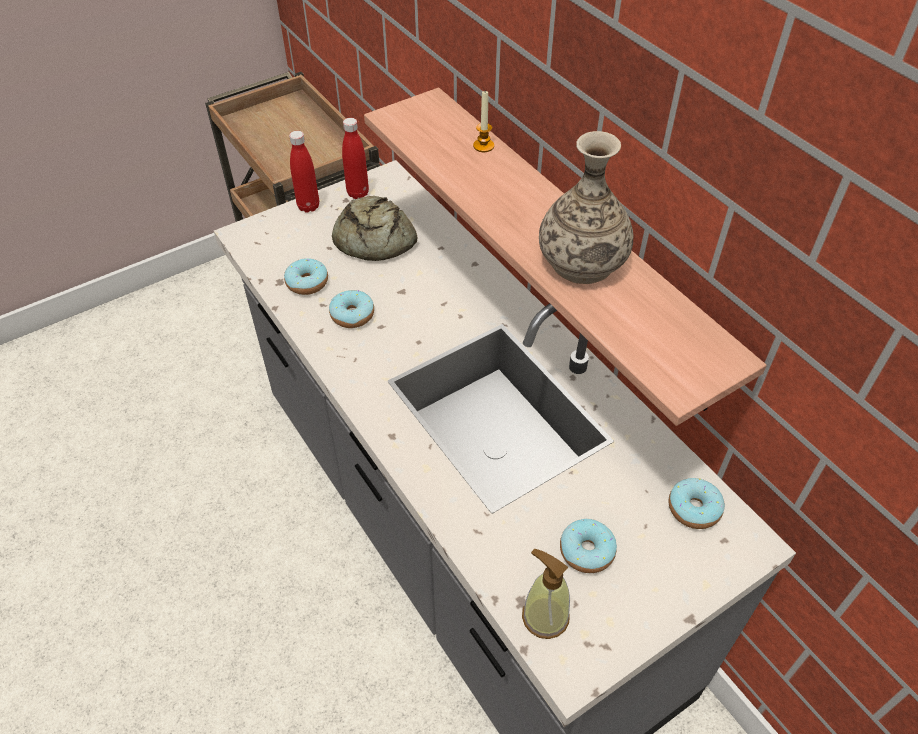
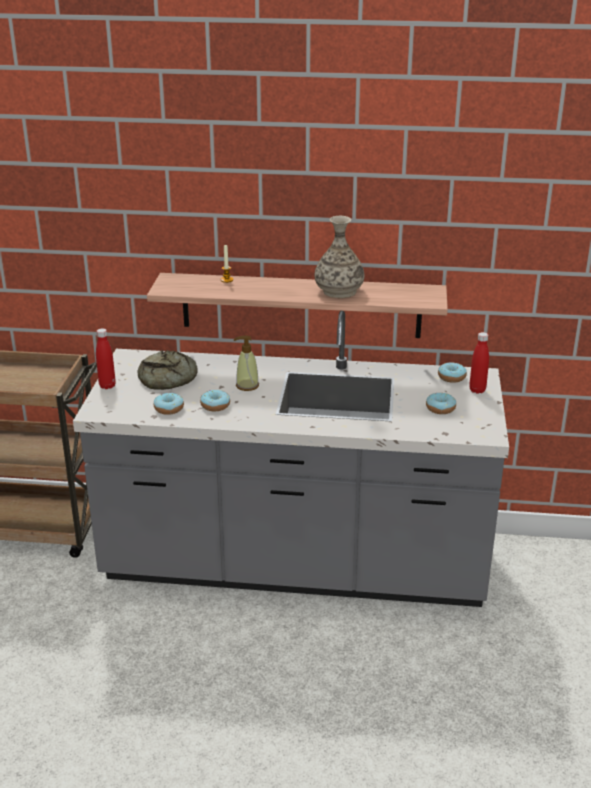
camera: 50 degrees left, 20 degrees down
red bottle [342,118,369,199] -> red bottle moved to [469,332,489,394]
soap dispenser [522,549,570,639] -> soap dispenser moved to [234,336,259,391]

